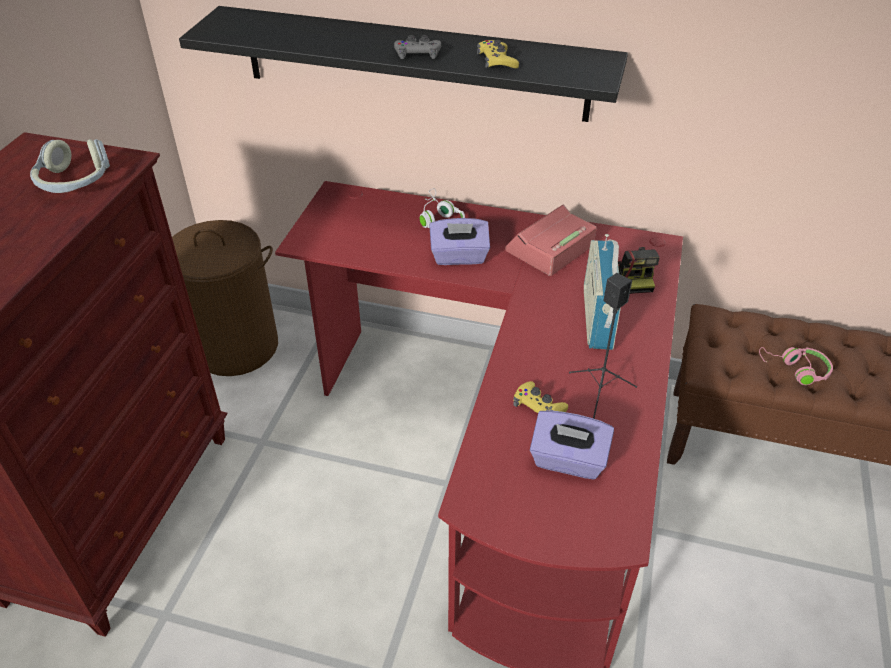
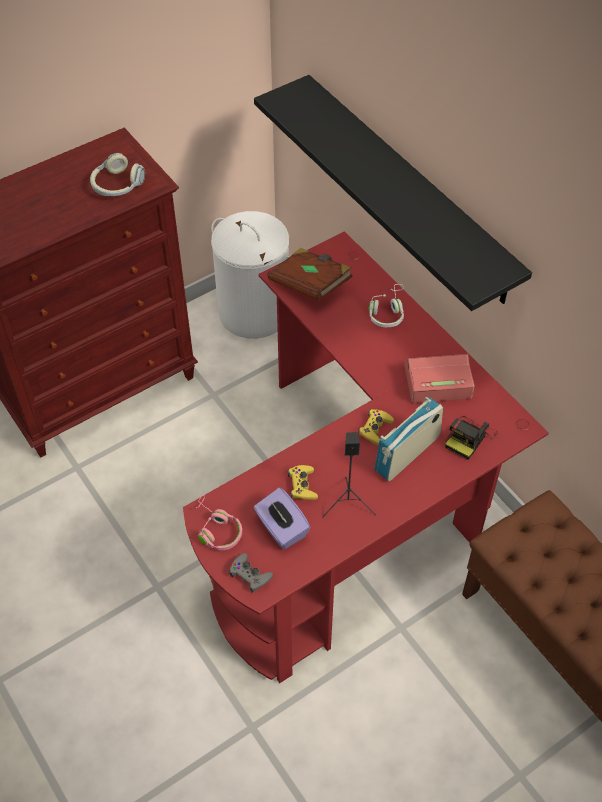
camera: 40 degrees right, 10 degrees up
brown laundry basket [172,220,278,376] -> white laundry basket [211,211,290,339]
grey game controller [394,35,441,59] -> grey game controller moved to [229,553,273,593]
purple tissue box [429,218,490,265] -> none
yellow game controller [477,40,519,68] -> yellow game controller moved to [358,409,394,446]
pink headphones [759,347,833,385] -> pink headphones moved to [196,495,242,550]
none -> brown book [267,248,352,301]

